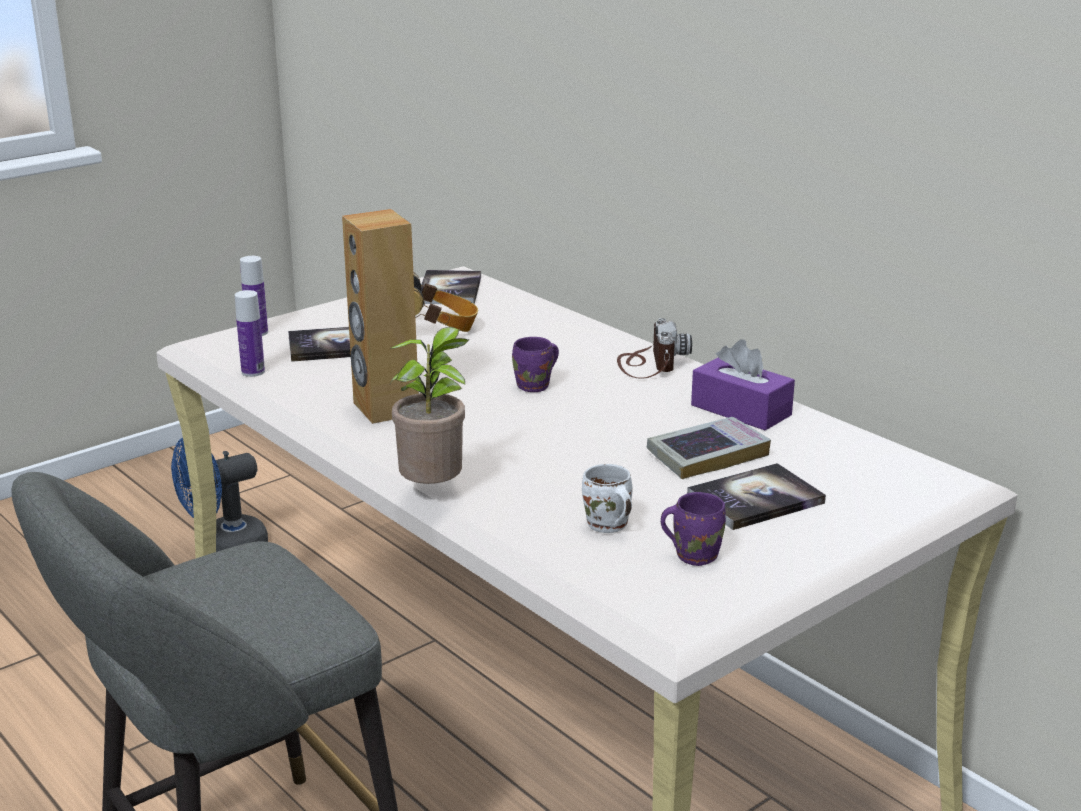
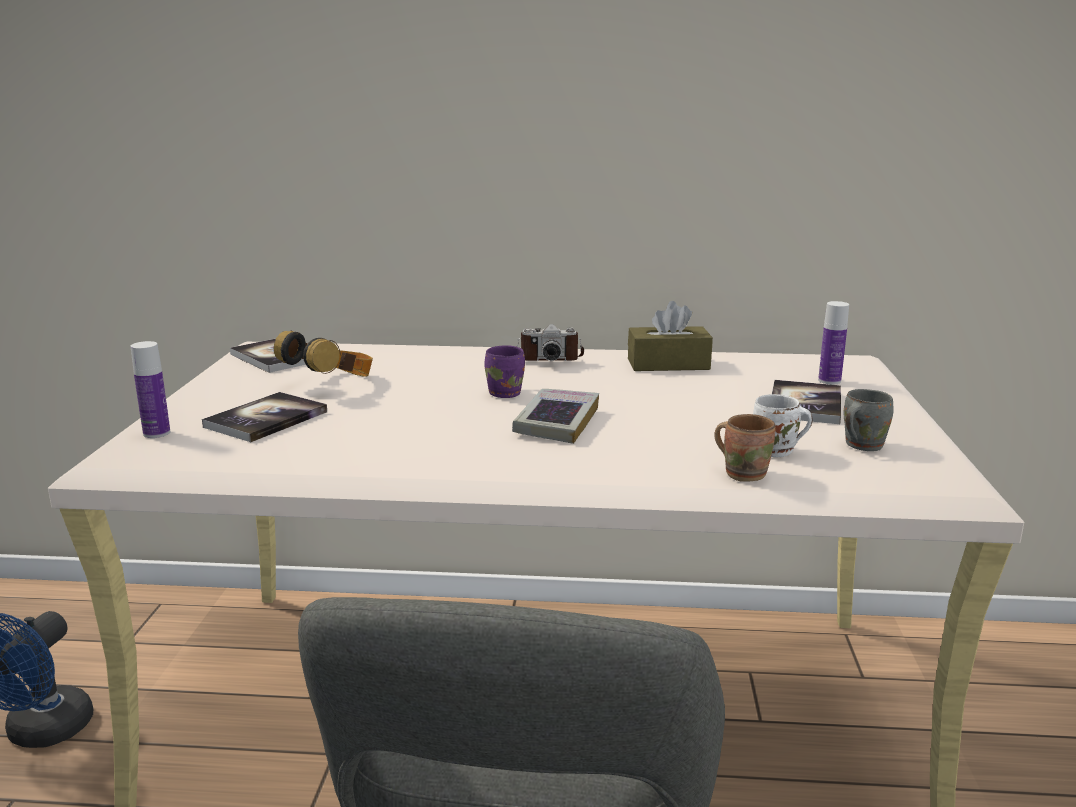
camera: 45 degrees left, 5 degrees down
bottle [235,290,265,377] -> bottle moved to [818,301,849,385]
brown speaker [342,209,419,424] -> none
potted plant [390,327,470,484] -> none
camera [617,318,692,379] -> camera turned 135 degrees clockwise [516,324,584,361]
book [647,417,771,479] -> book moved to [512,389,599,444]
purple mug [661,492,726,566] -> grey mug [844,389,894,451]
purple tissue box [691,340,795,431] -> brown tissue box [628,301,713,371]
none -> brown mug [715,414,776,482]

